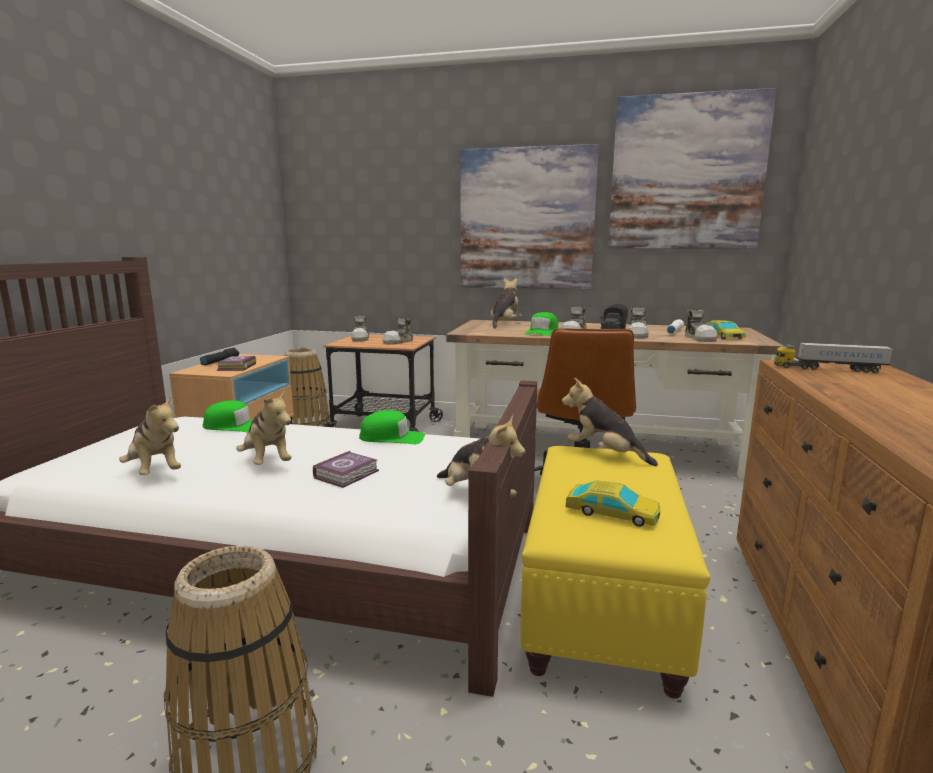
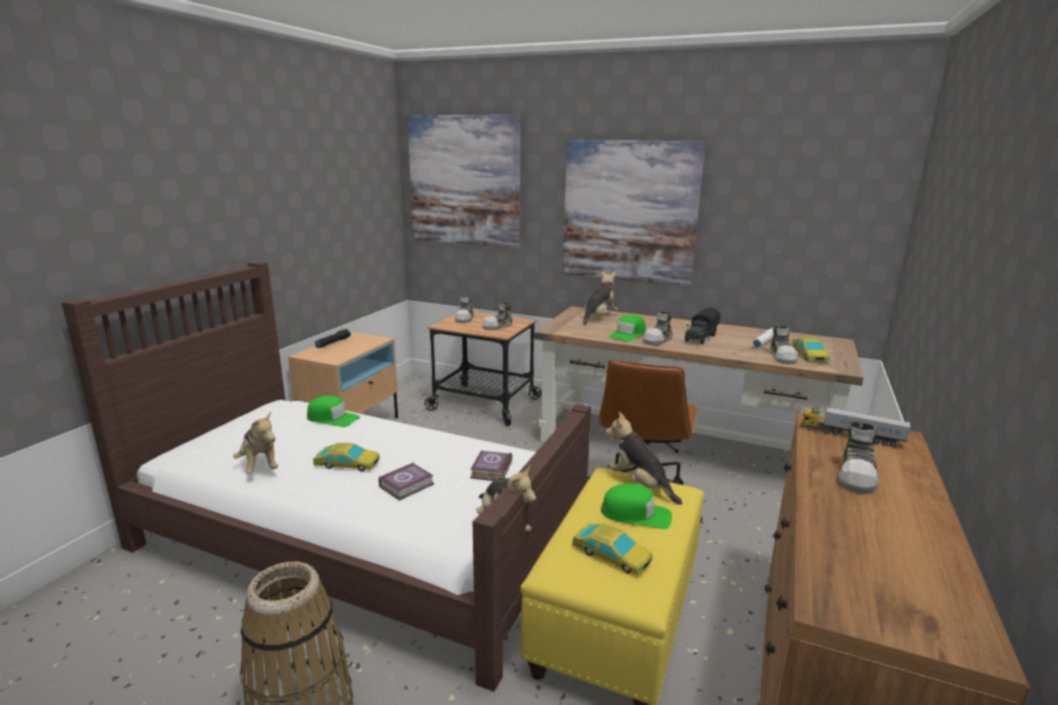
camera: 10 degrees right, 5 degrees up
book [217,356,256,371] -> book moved to [470,451,512,481]
plush toy [236,390,291,465] -> toy car [313,443,380,472]
basket [285,348,330,427] -> none
green cap [359,410,425,444] -> green cap moved to [601,484,672,529]
picture [608,88,777,248] -> picture moved to [407,115,520,248]
shoe [629,307,649,339] -> shoe moved to [838,422,879,494]

